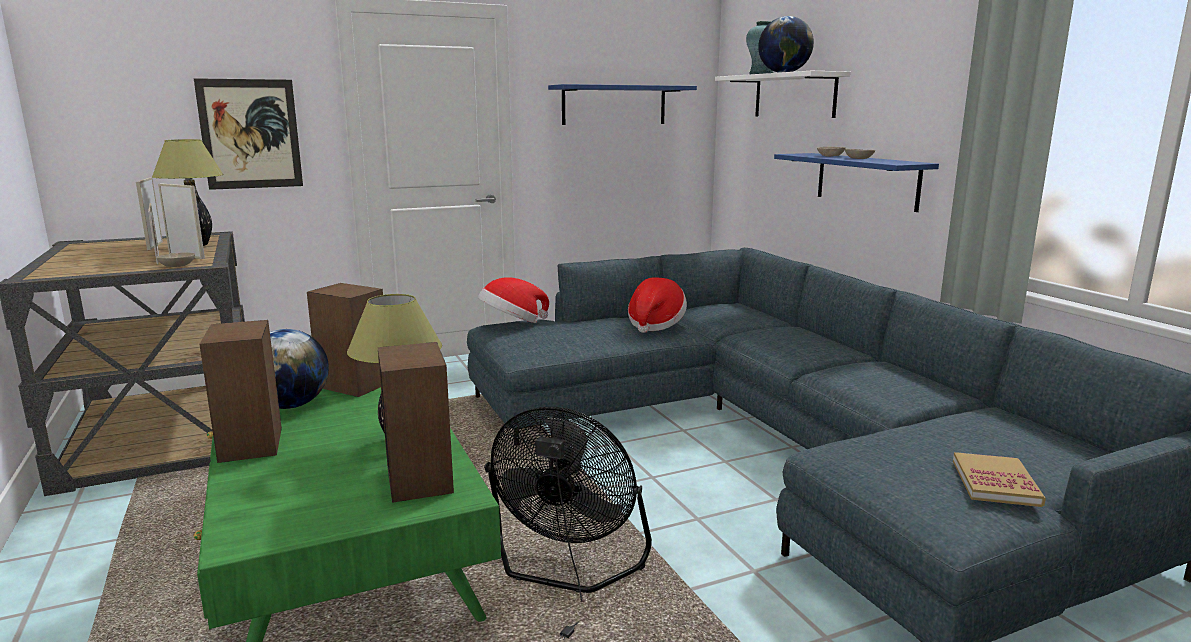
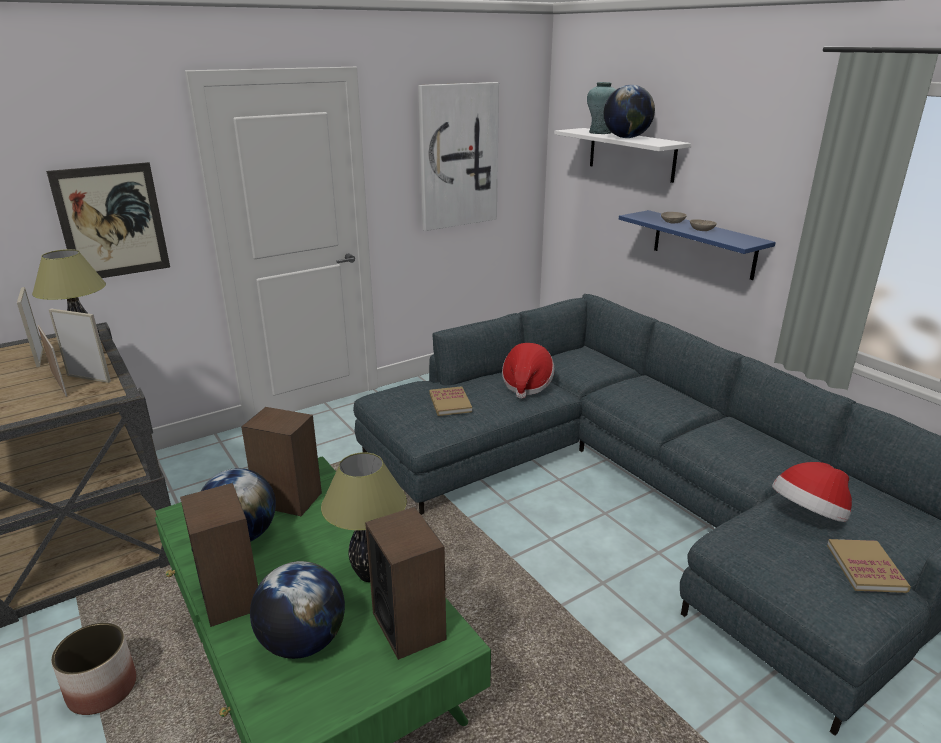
camera: 10 degrees left, 10 degrees up
beige bowl [156,253,195,267] -> none
hat [478,277,549,323] -> hat moved to [772,462,852,522]
black fan [484,407,652,639] -> none
blue shelf [548,84,697,125] -> picture [418,82,499,231]
none -> planter [51,623,136,715]
none -> globe [250,561,345,659]
none -> book [429,386,472,416]

